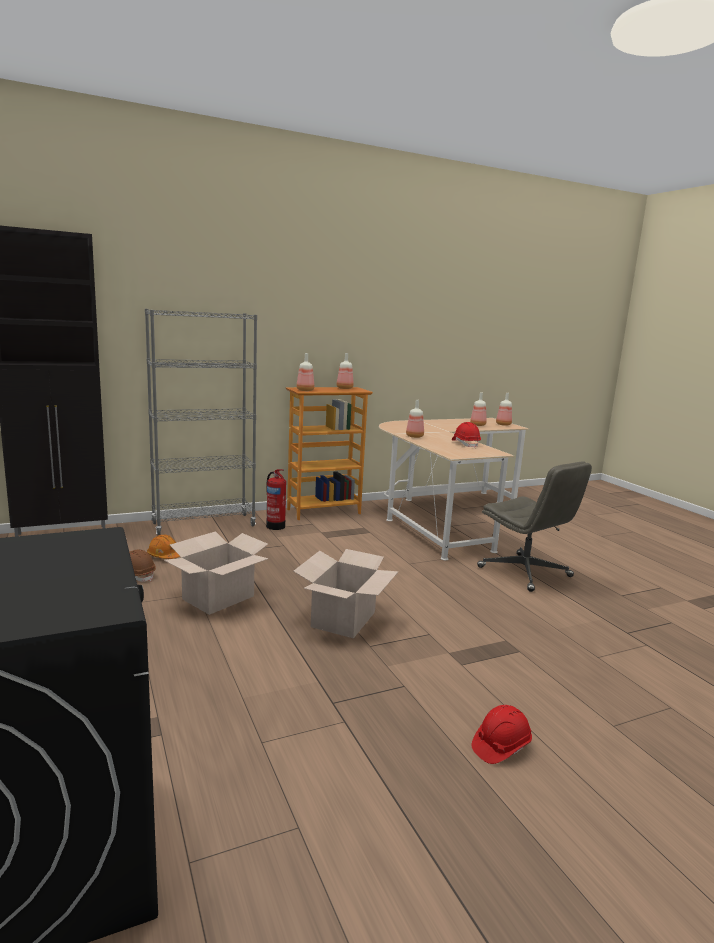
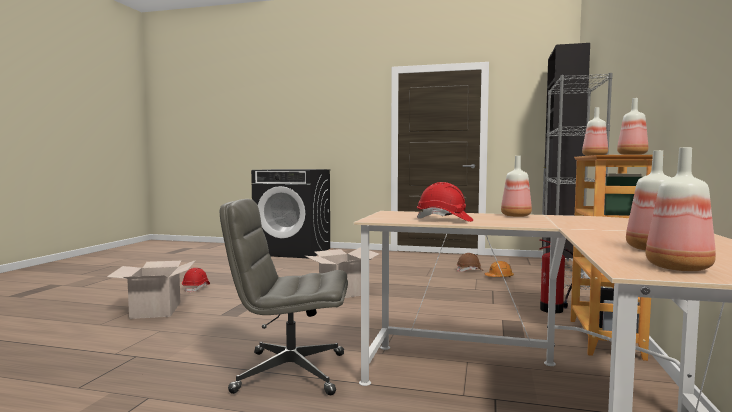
camera: 130 degrees right, 10 degrees down
cardboard box [164,531,269,615] -> cardboard box moved to [107,260,196,319]

